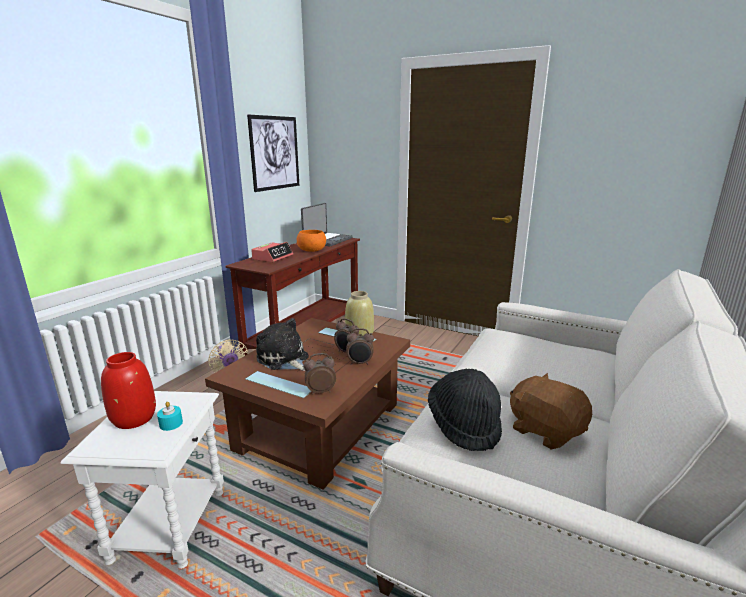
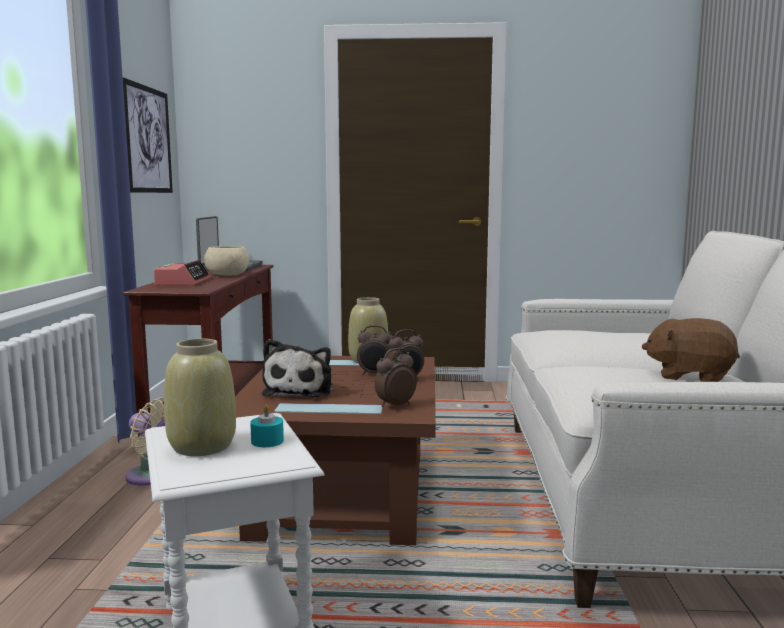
camera: 25 degrees left, 10 degrees down
red vase [101,352,156,429] -> beige vase [164,338,236,456]
plush toy [256,318,309,371] -> plush toy turned 105 degrees counterclockwise [262,339,333,397]
orange bowl [297,230,326,252] -> beige bowl [204,246,249,276]
black hat [428,369,502,451] -> none

